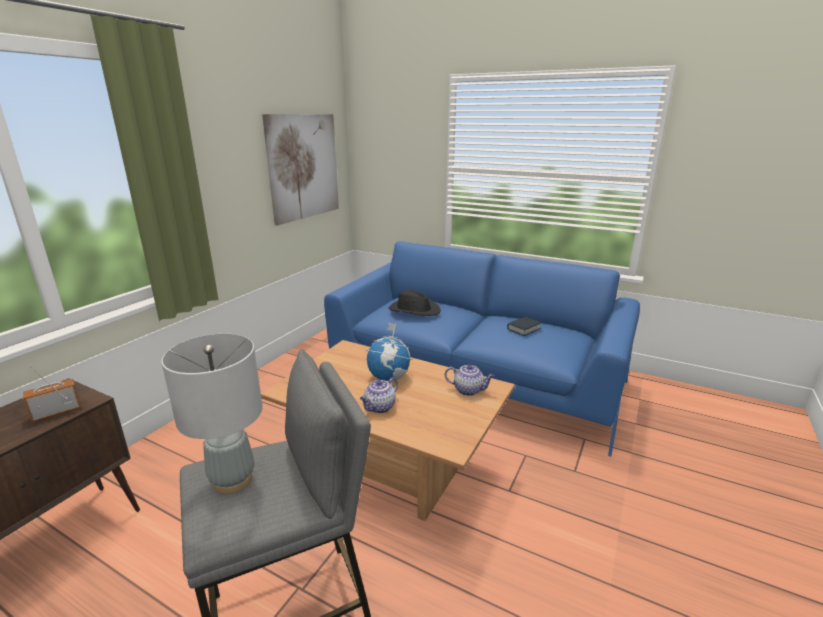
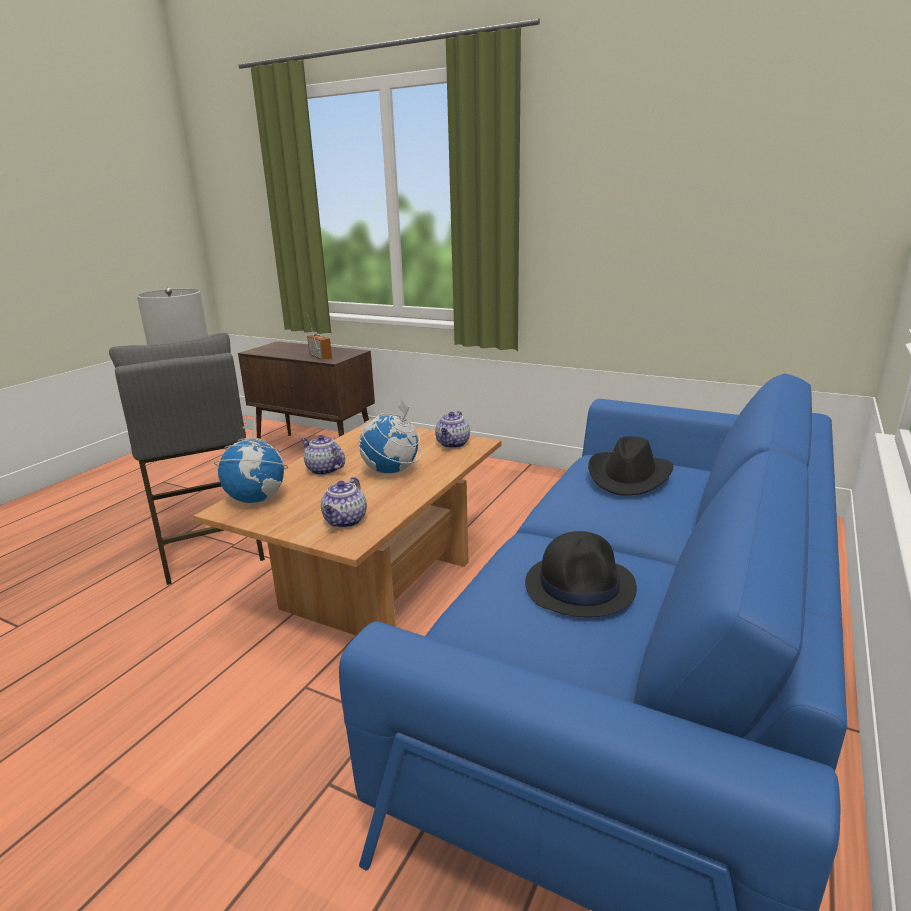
camera: 90 degrees right, 0 degrees up
picture [262,114,339,226] -> none
book [507,317,541,336] -> black hat [525,531,637,617]
none -> globe [214,418,288,503]
none -> teapot [435,411,470,448]

